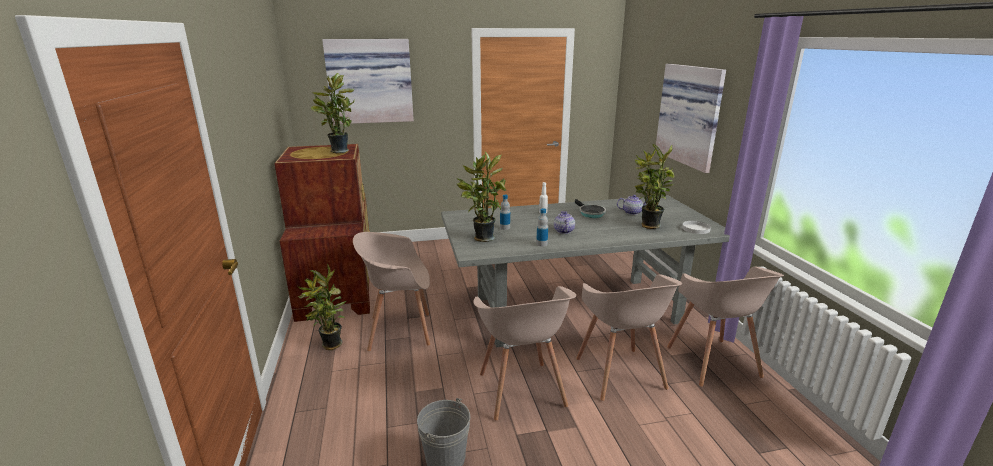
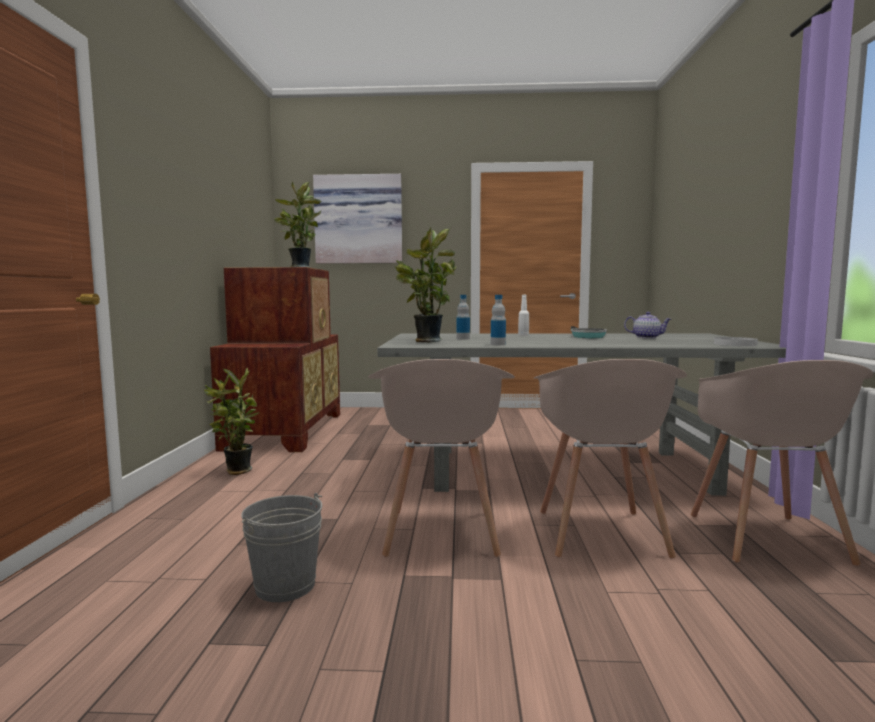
camera: 15 degrees right, 15 degrees down
beige chair [353,232,430,352] -> none
teapot [554,211,575,234] -> none
potted plant [635,144,674,229] -> none
picture [656,64,726,173] -> none

